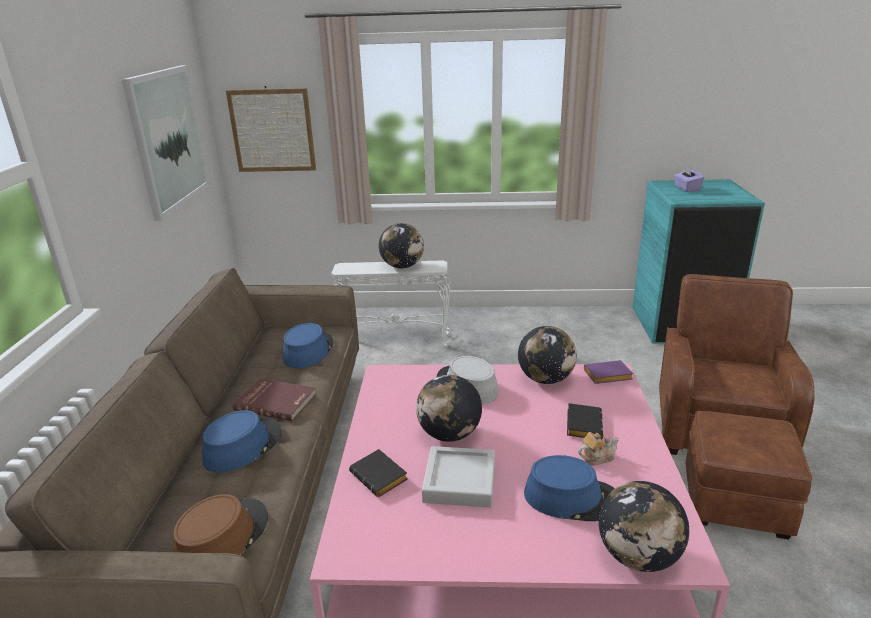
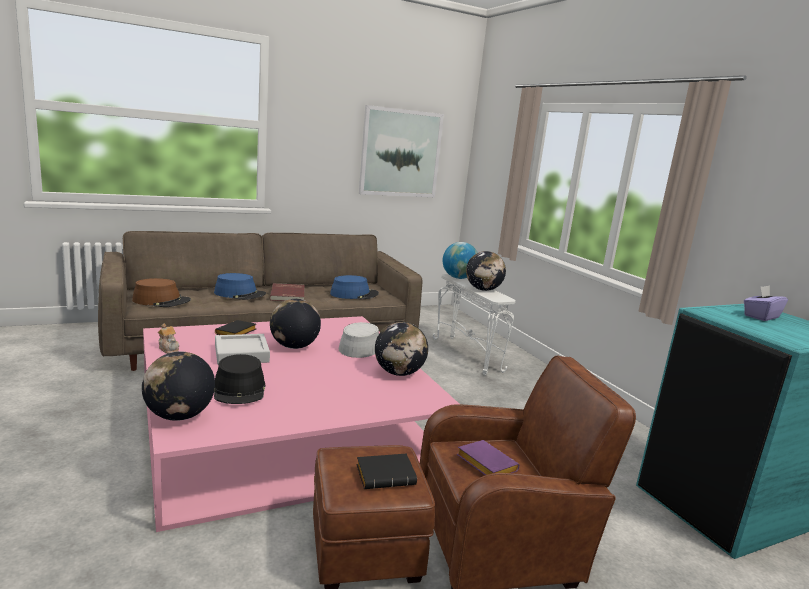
camera: 60 degrees right, 10 degrees down
picture [226,86,316,172] -> none
blue hat [524,455,615,521] -> black hat [214,354,266,404]
black book [567,403,603,440] -> black book moved to [356,454,417,489]
teapot [578,432,619,465] -> teapot moved to [158,324,179,354]
purple book [584,360,633,384] -> purple book moved to [457,440,519,475]
none -> globe [442,242,478,279]

